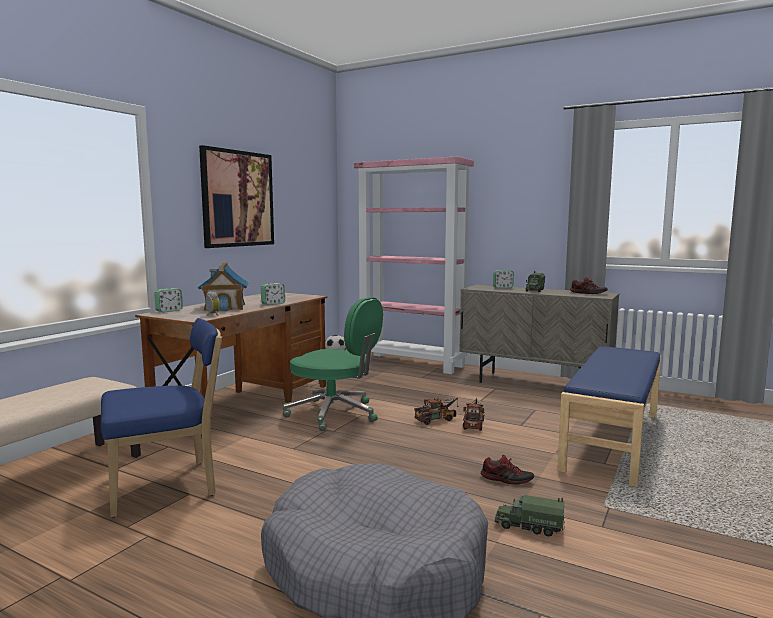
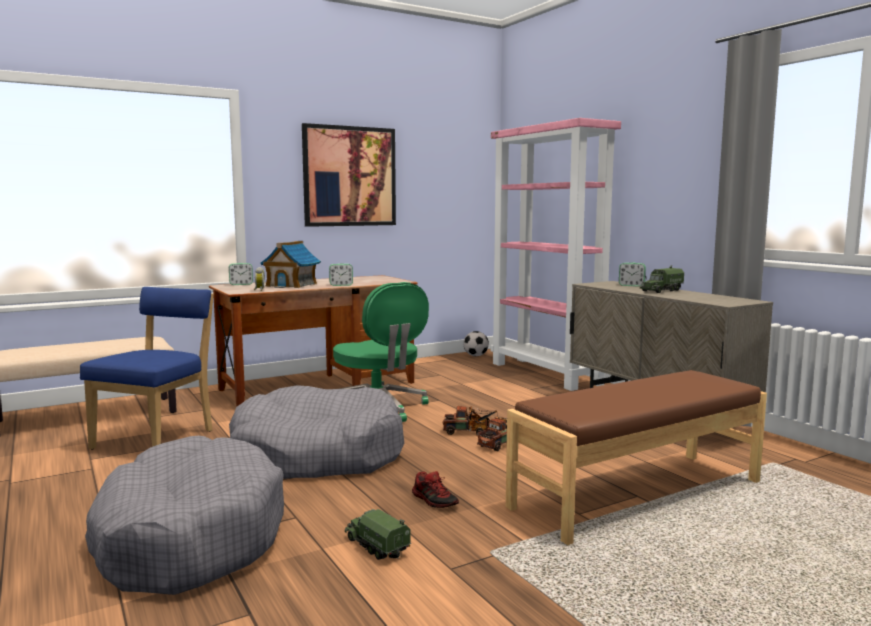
camera: 30 degrees right, 0 degrees up
blue chair [101,318,222,518] -> blue chair turned 75 degrees counterclockwise [80,287,214,450]
blue bench [557,346,661,487] -> brown bench [506,370,767,545]
shoe [570,277,608,294] -> none
none -> grey dog bed [229,385,404,479]

